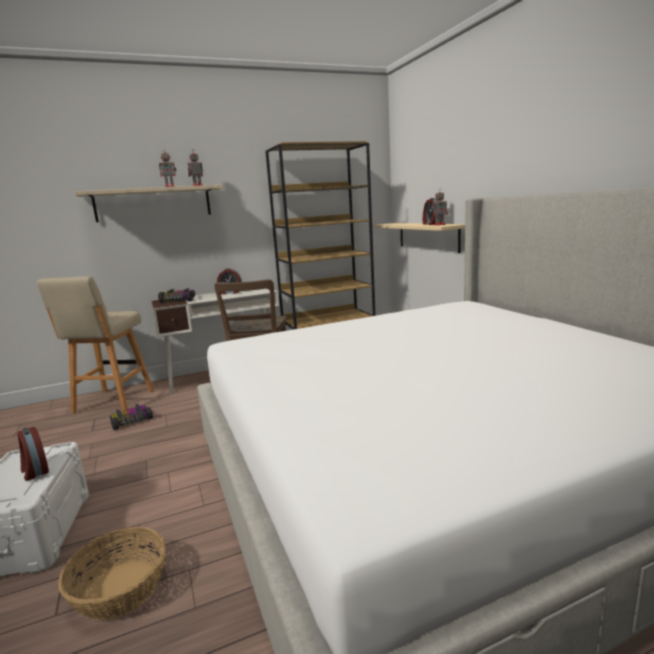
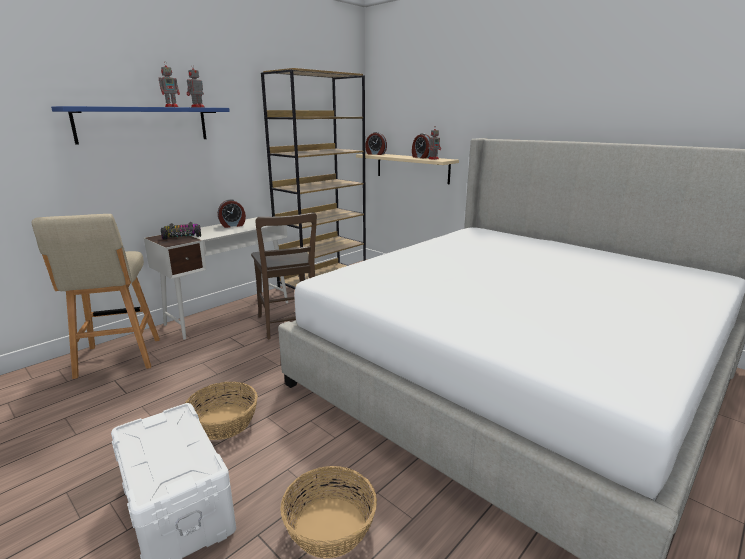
camera: 25 degrees left, 5 degrees up
alarm clock [17,427,49,481] -> alarm clock moved to [365,132,387,155]
beige shelf [74,185,223,222] -> blue shelf [51,106,230,145]
toy car [110,404,153,430] -> none
none -> basket [185,382,258,440]

